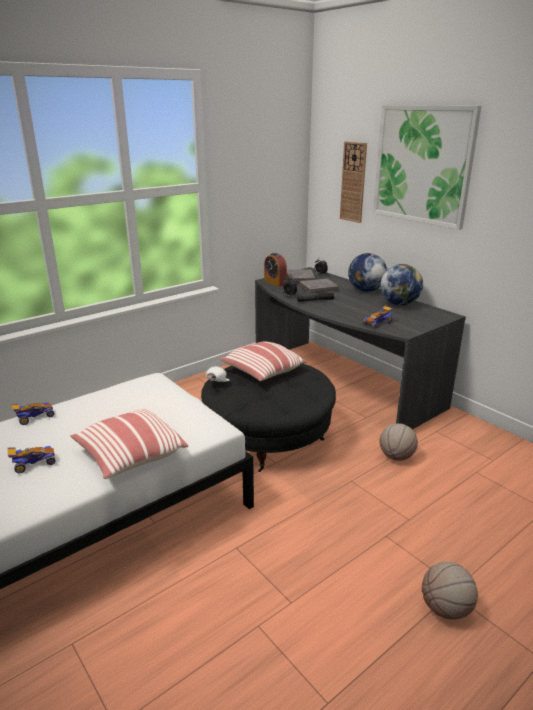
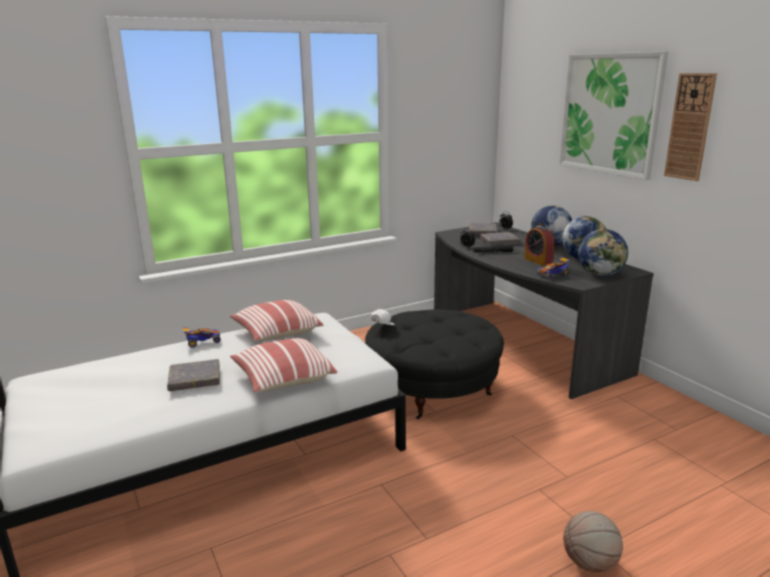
camera: 10 degrees right, 5 degrees down
toy car [7,446,56,473] -> grey book [167,359,220,391]
pillow [219,341,307,381] -> pillow moved to [230,300,323,341]
alarm clock [264,253,287,287] -> alarm clock moved to [524,226,554,266]
wall clock [340,141,367,223] -> wall clock moved to [664,73,717,181]
basketball [380,423,418,461] -> none
none -> globe [578,229,628,276]

